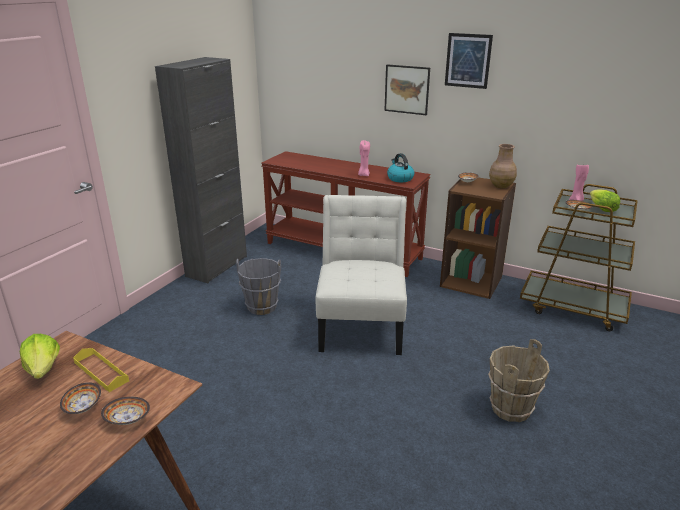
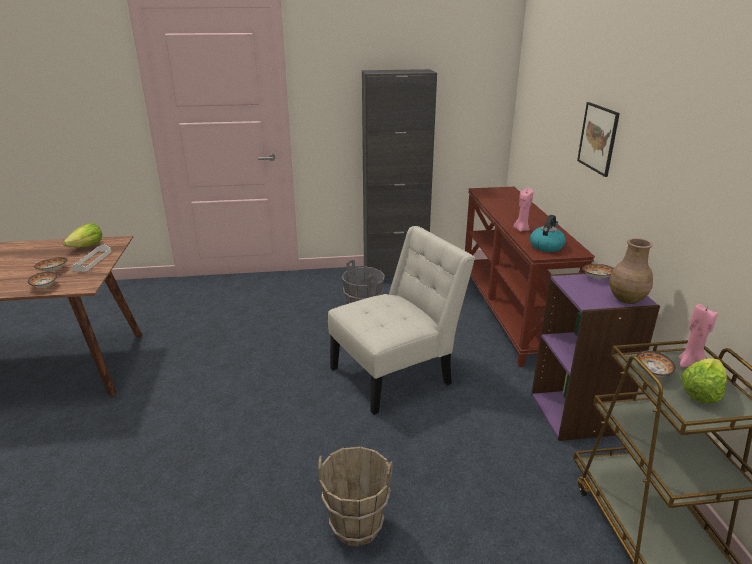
camera: 55 degrees right, 0 degrees up
yellow tray [73,348,129,392] -> white tray [70,244,112,272]
brown bookcase [440,177,516,299] -> purple bookcase [531,273,660,441]
picture [445,33,493,89] -> none

